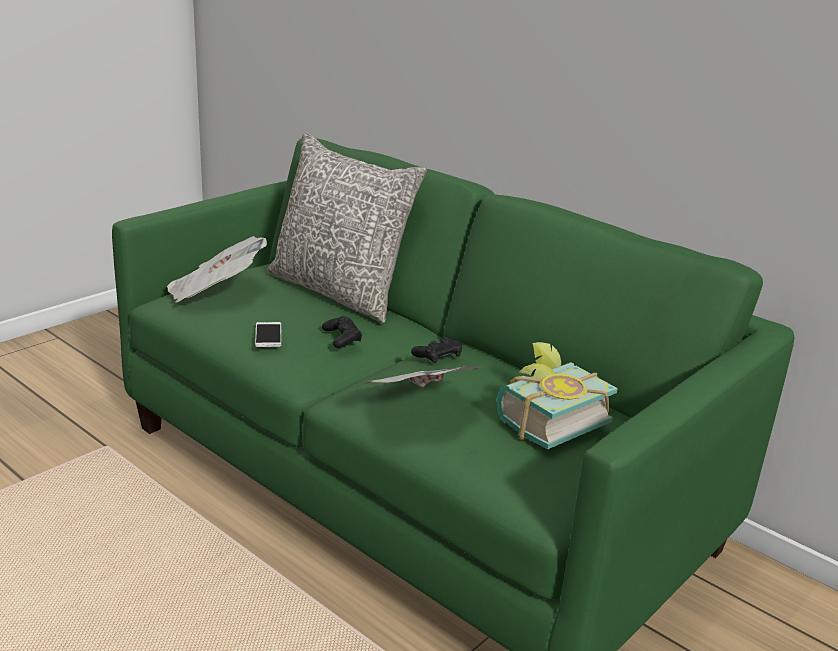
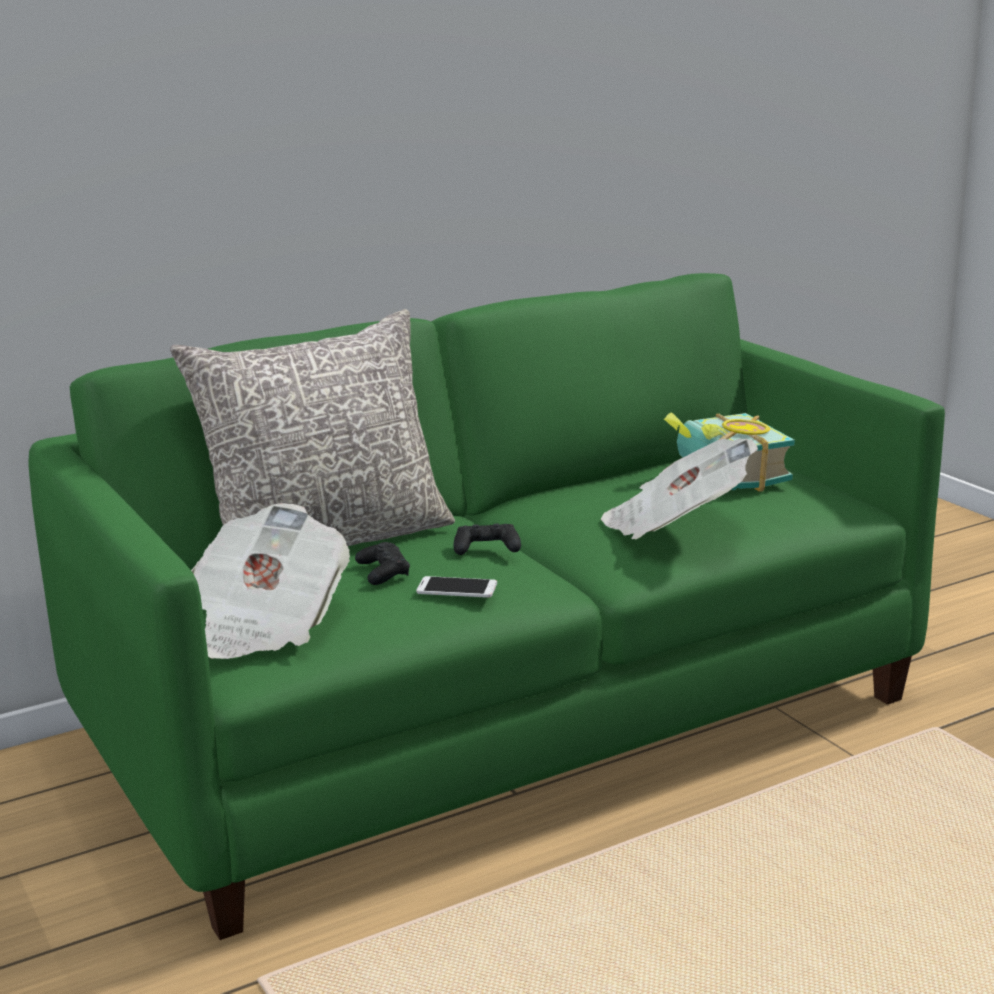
camera: 70 degrees left, 5 degrees down
black game controller [411,337,462,364] -> black game controller moved to [355,542,410,585]

